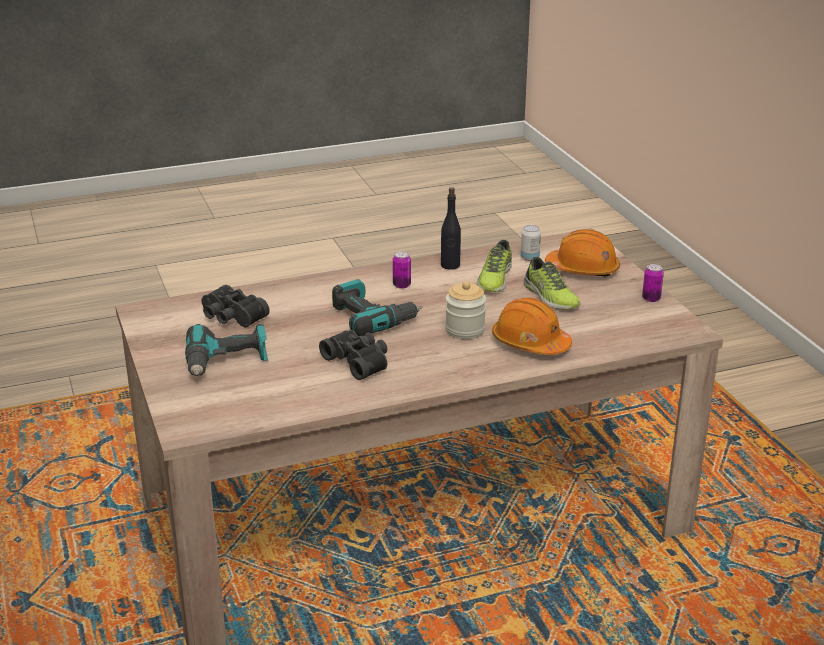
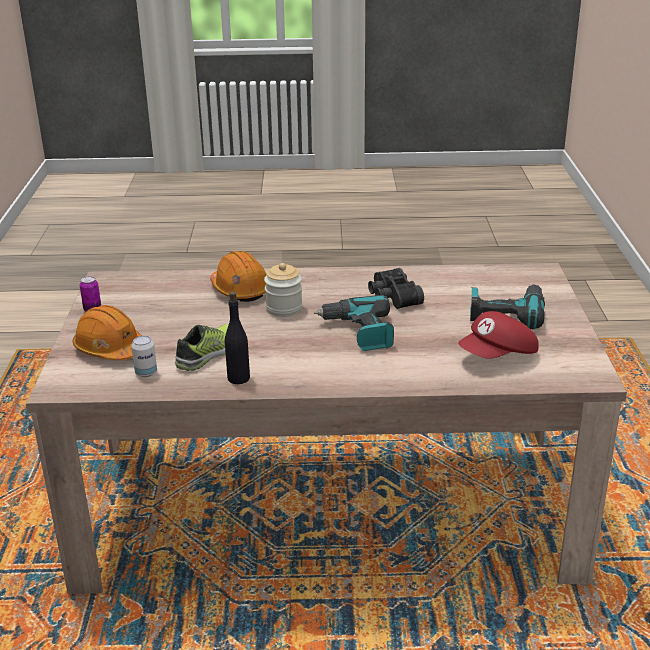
camera: 160 degrees left, 0 degrees up
black binoculars [202,285,270,327] -> red cap [458,311,539,359]
can [393,251,411,289] -> none
shoe [524,257,580,309] -> none

